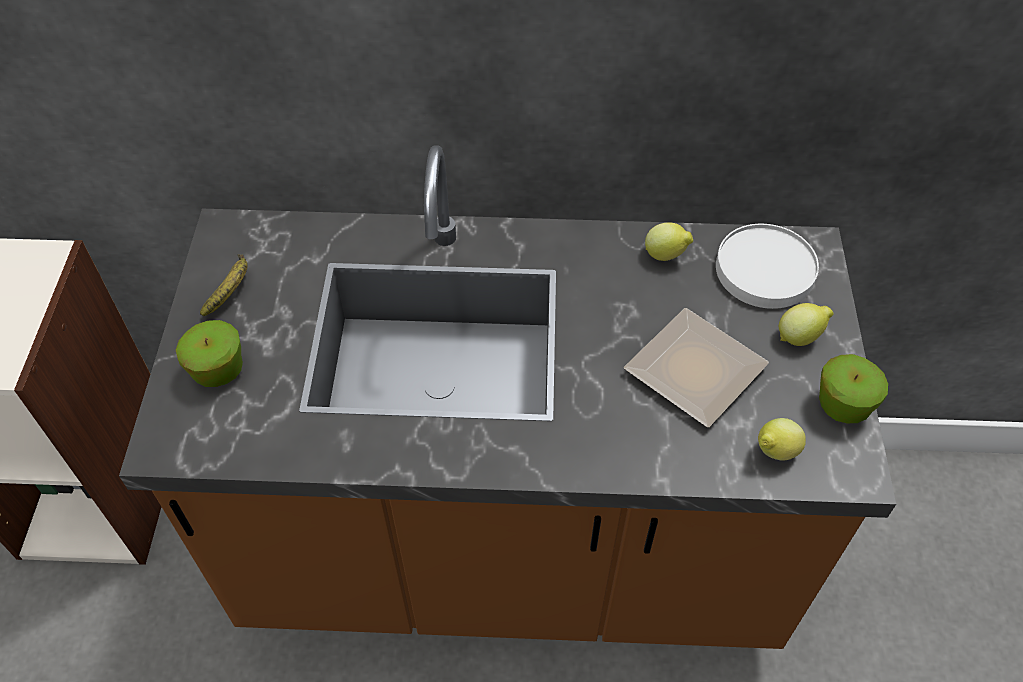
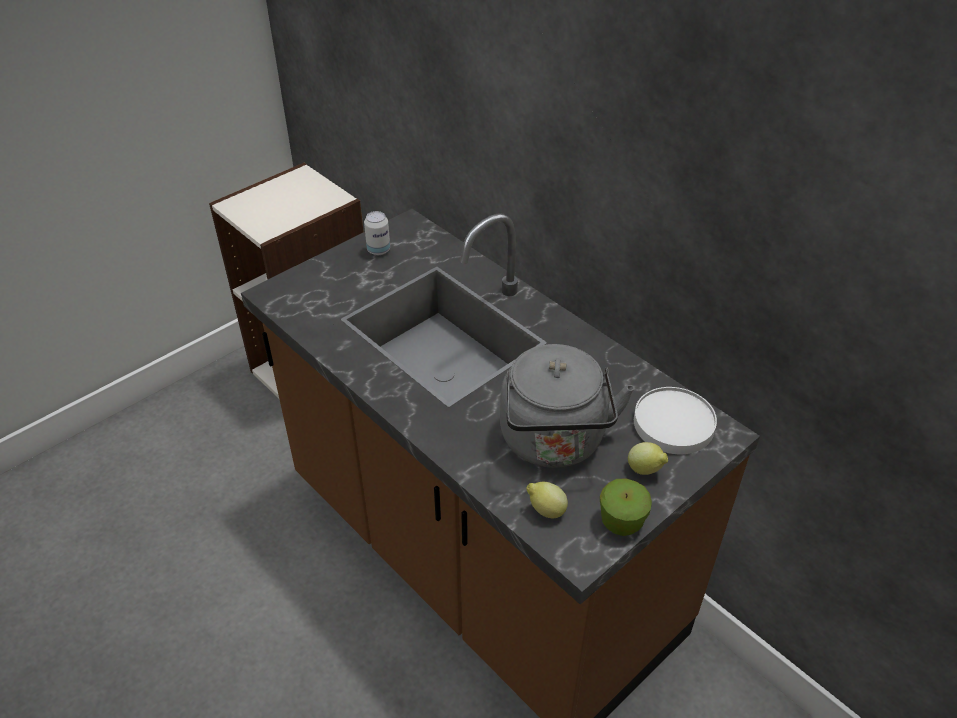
camera: 45 degrees right, 10 degrees down
apple [176,320,243,387] -> none
banana [200,254,248,316] -> can [364,211,390,255]
plate [624,308,769,427] -> grey kettle [500,344,634,468]
lemon [645,222,693,261] -> none

